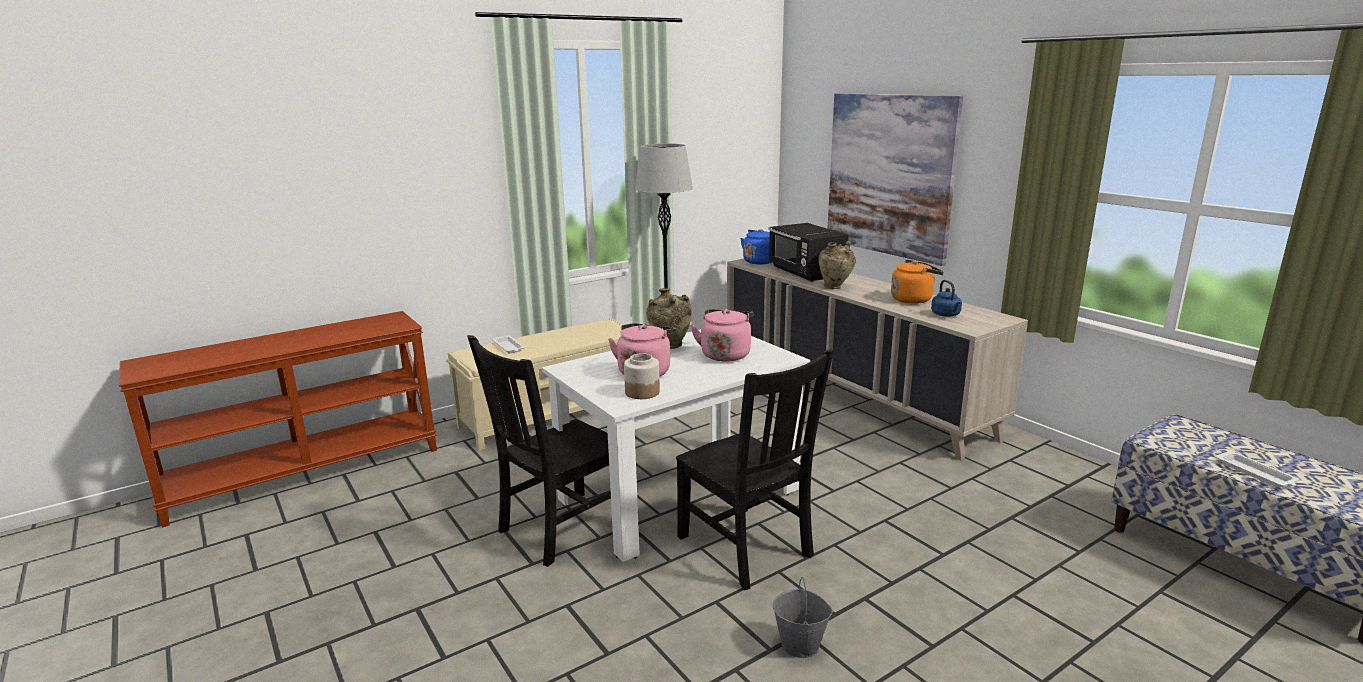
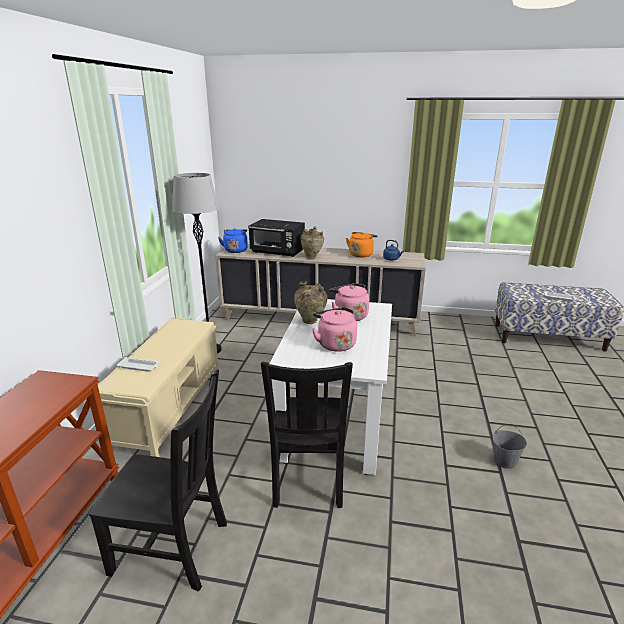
camera: 45 degrees left, 5 degrees up
jar [624,353,660,399] -> none
black chair [676,349,834,590] -> black chair moved to [89,370,227,592]
picture [828,93,963,266] -> none

